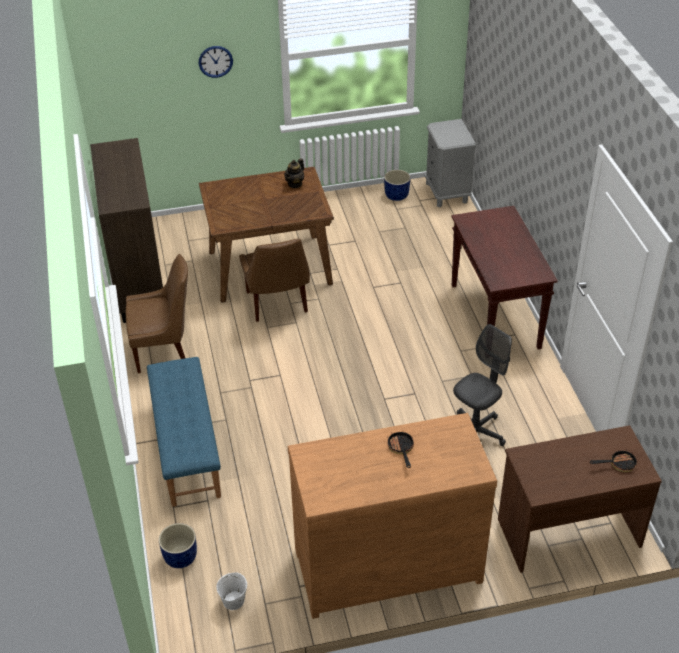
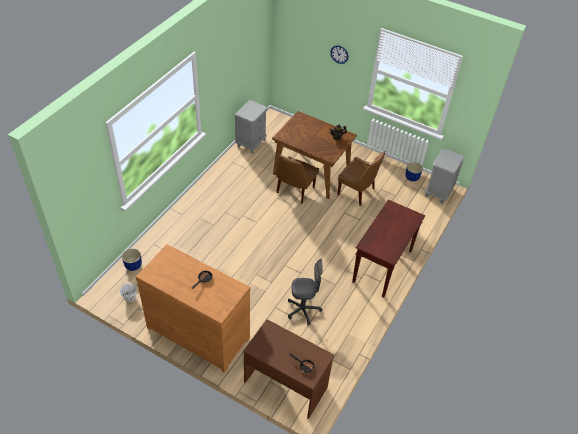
camera: 40 degrees right, 5 degrees up
brown cabinet [90,138,163,323] -> grey nightstand [234,100,267,154]
brown chair [126,254,188,373] -> brown chair moved to [338,151,385,206]
blue bench [147,357,221,507] -> none

